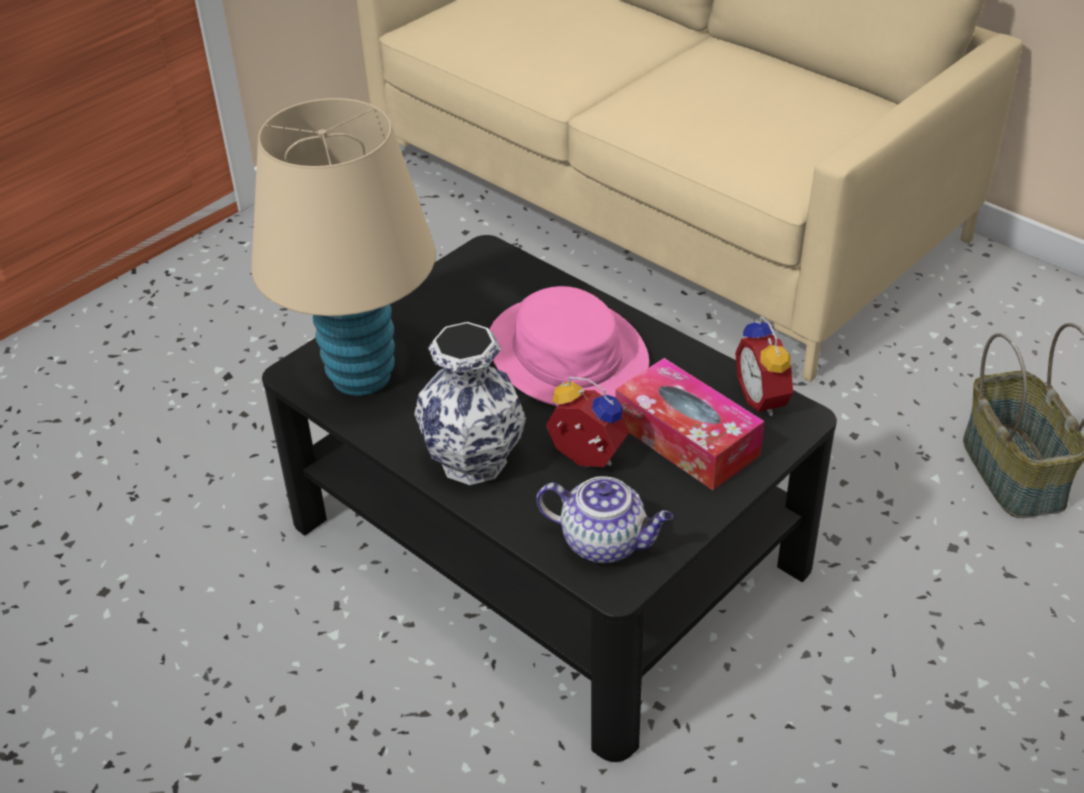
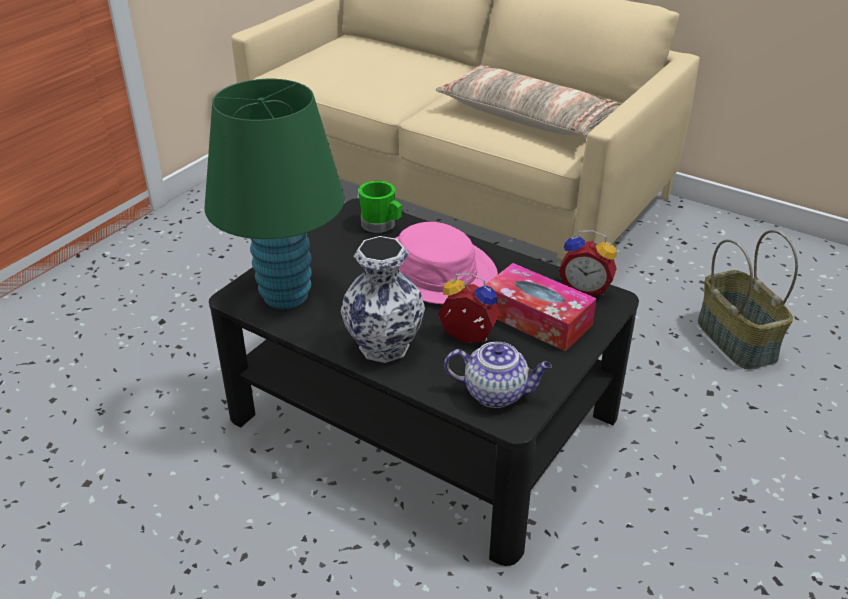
camera: 10 degrees left, 5 degrees down
beige table lamp [252,98,436,396] -> green table lamp [204,79,345,309]
alarm clock [735,316,799,416] -> alarm clock turned 45 degrees counterclockwise [559,230,617,296]
none -> green mug [358,181,402,233]
none -> pillow [436,65,620,136]

